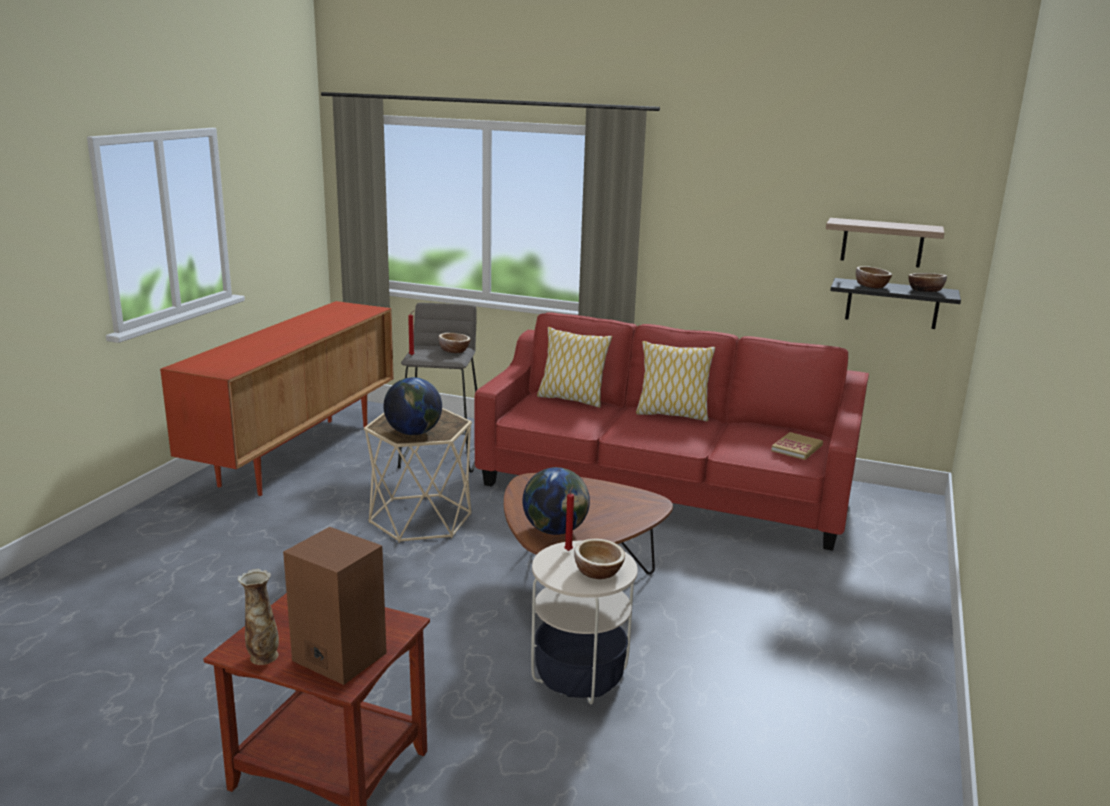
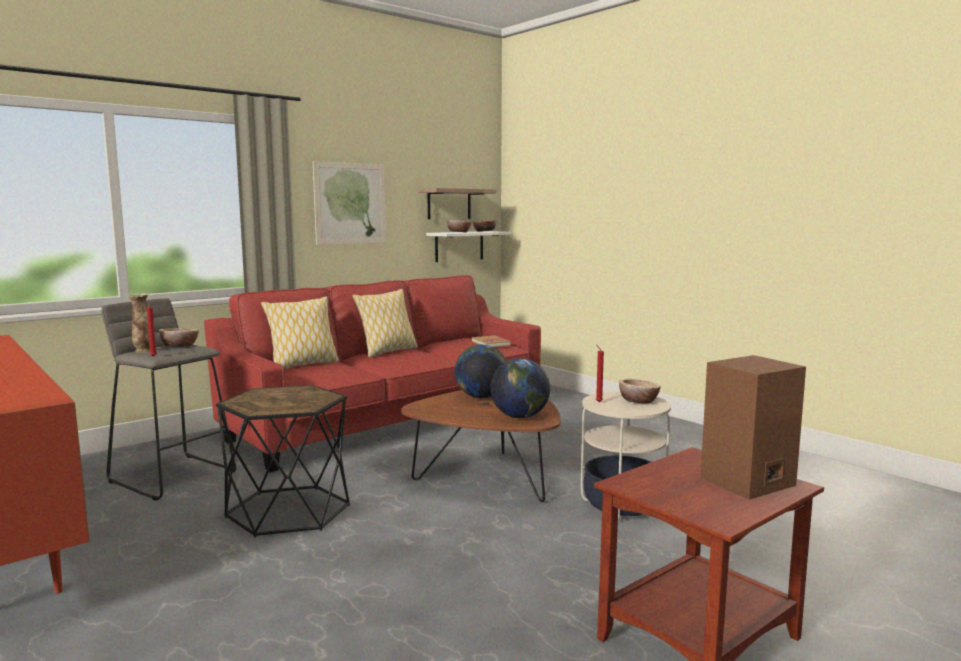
camera: 60 degrees left, 10 degrees down
vase [238,569,279,665] -> vase moved to [128,293,150,353]
beige side table [364,408,472,543] -> black side table [216,385,350,537]
globe [383,377,442,435] -> globe moved to [455,344,507,398]
black shelf [830,278,961,329] -> white shelf [426,231,511,262]
none -> picture [313,161,386,245]

